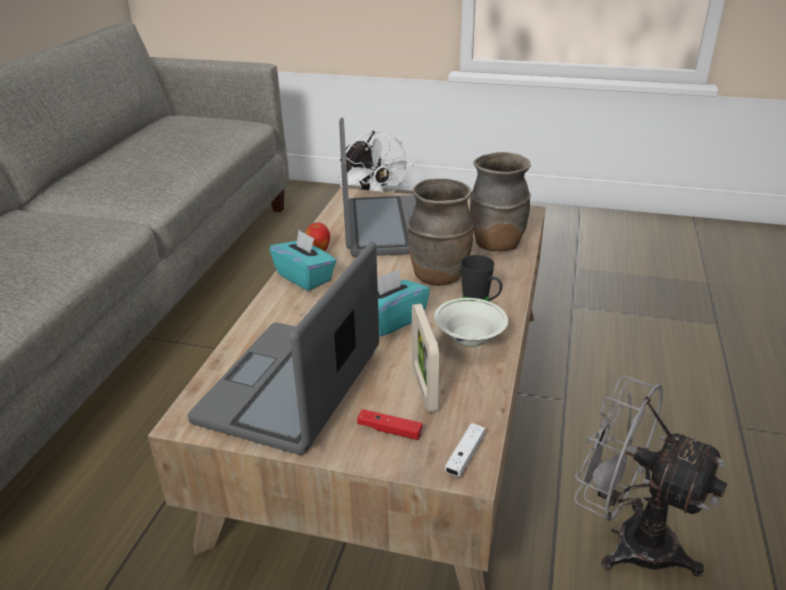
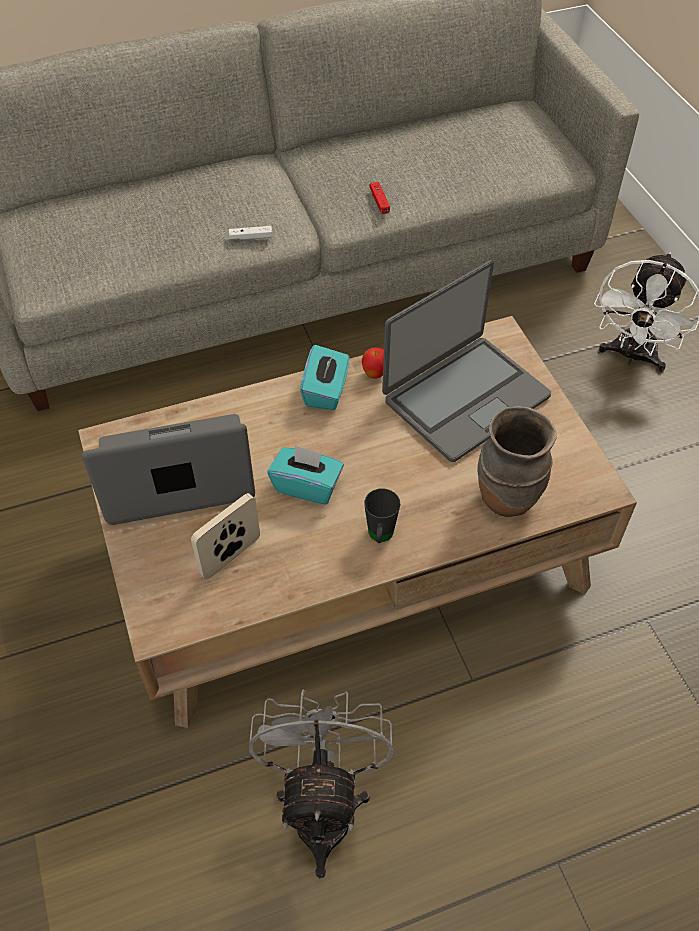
camera: 55 degrees right, 20 degrees up
red game controller [357,409,422,440] -> red game controller moved to [369,182,390,214]
brown vase [407,178,473,286] -> none
white bowl [434,298,508,347] -> none
white game controller [445,423,485,477] -> white game controller moved to [229,226,272,240]

